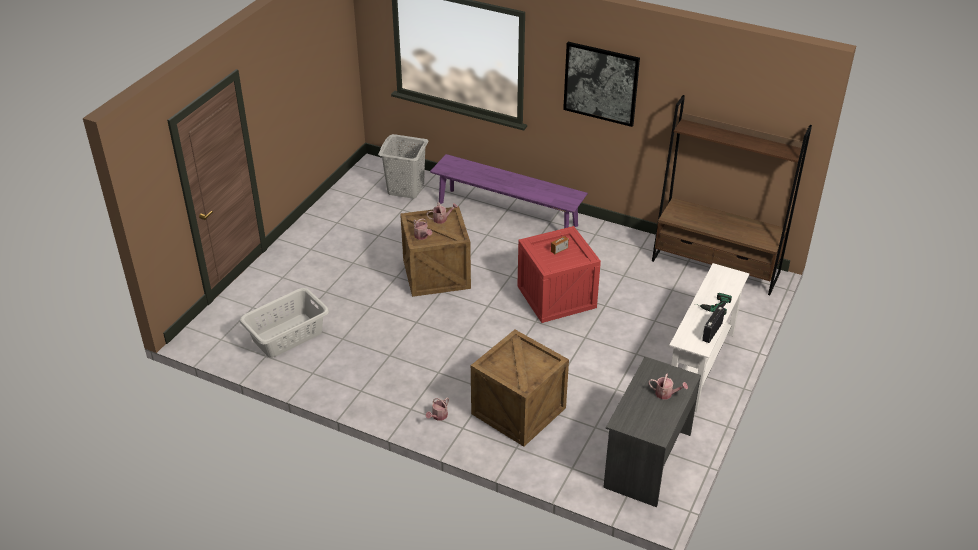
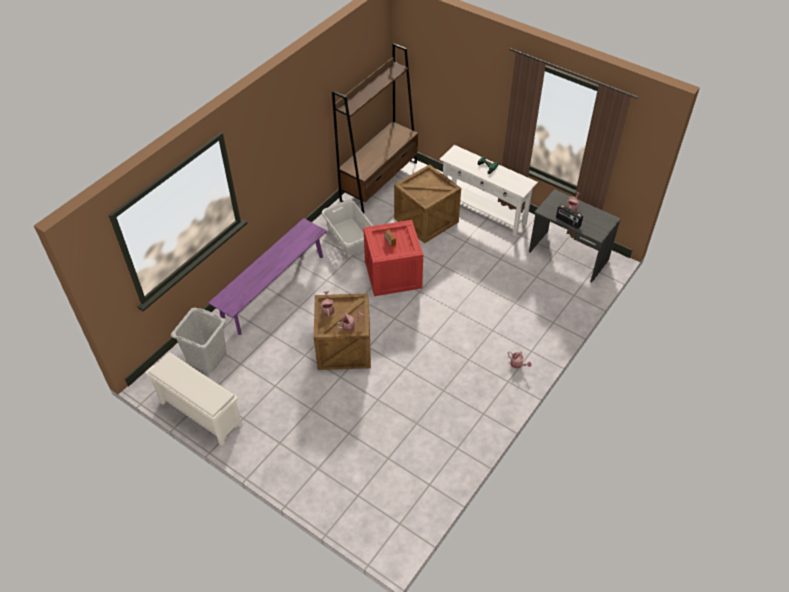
camera: 80 degrees left, 10 degrees up
grey laundry basket [240,288,329,358] -> grey laundry basket moved to [321,200,373,256]
crate [471,330,569,447] -> crate moved to [394,164,461,244]
picture [563,42,640,127] -> none
radio [702,306,725,343] -> radio moved to [556,204,583,229]
none -> white shoe rack [145,352,243,446]

